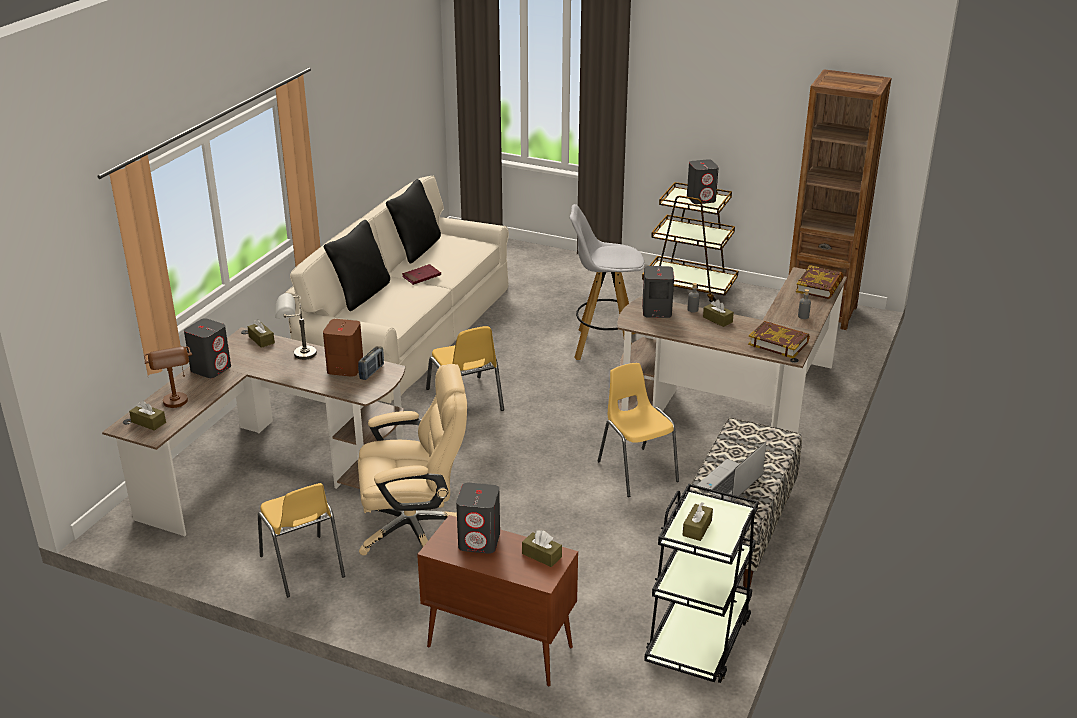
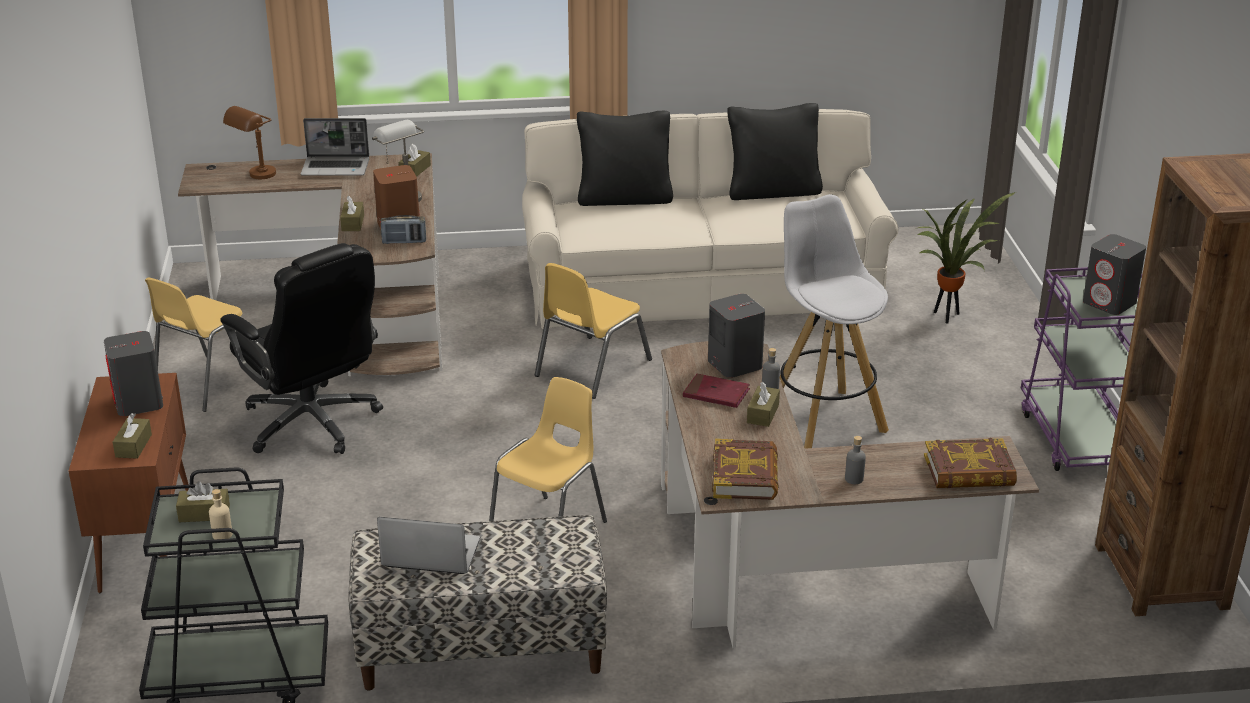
camera: 60 degrees right, 0 degrees up
brown tissue box [129,400,166,431] -> brown tissue box moved to [340,196,364,231]
grey speaker [184,318,231,378] -> laptop [301,118,369,176]
beige office chair [358,364,467,555] -> black office chair [221,243,383,454]
red book [402,264,441,285] -> red book moved to [683,374,750,408]
brown cart [642,182,738,302] -> purple cart [1021,267,1142,471]
none -> beige bottle [209,489,233,540]
none -> potted plant [918,192,1016,323]

